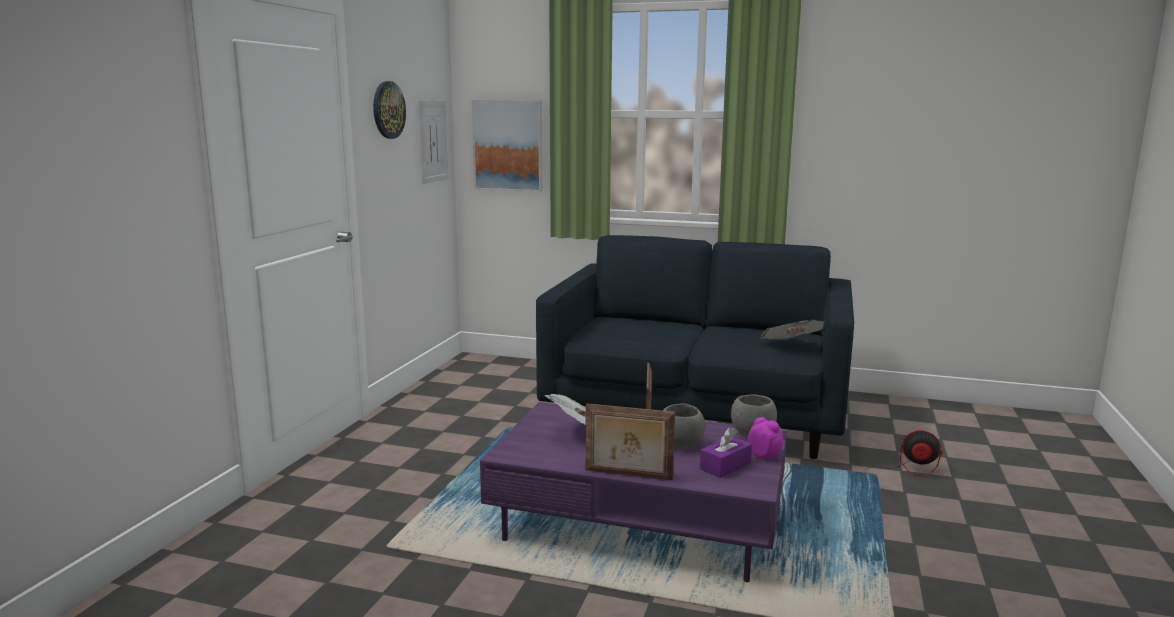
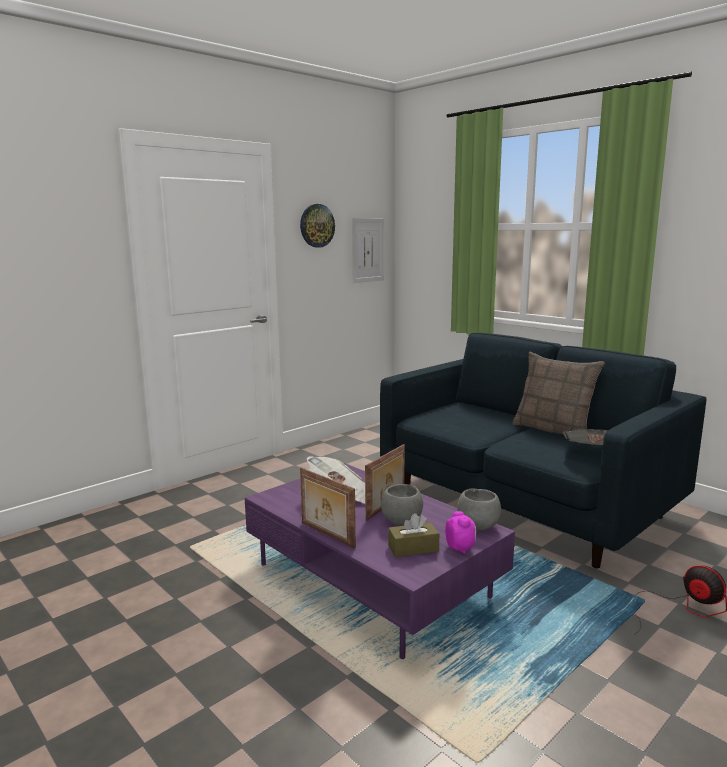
camera: 30 degrees right, 0 degrees up
picture [472,100,543,192] -> none
purple tissue box [700,427,752,478] -> brown tissue box [388,513,439,557]
none -> pillow [512,352,605,435]

